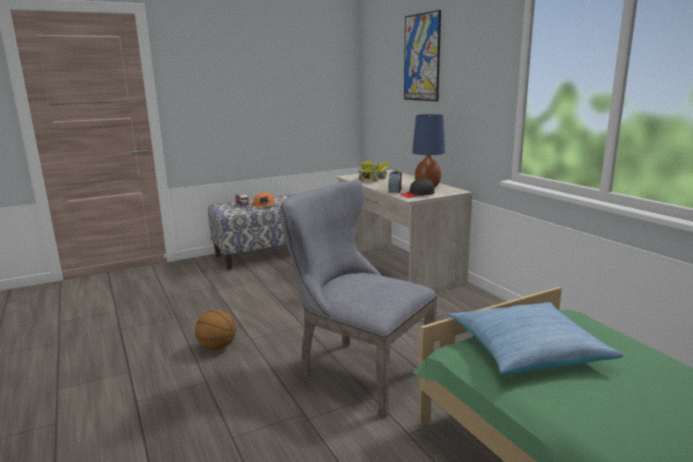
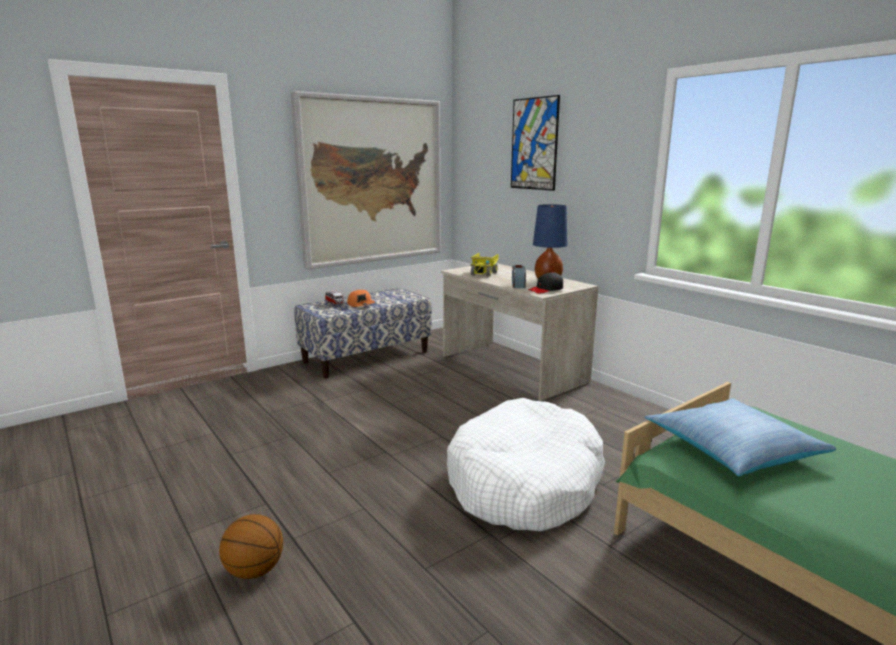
camera: 10 degrees left, 0 degrees up
basketball [195,310,236,350] -> basketball moved to [219,514,283,579]
grey chair [280,180,437,418] -> white dog bed [447,398,605,531]
none -> picture [291,91,441,270]

